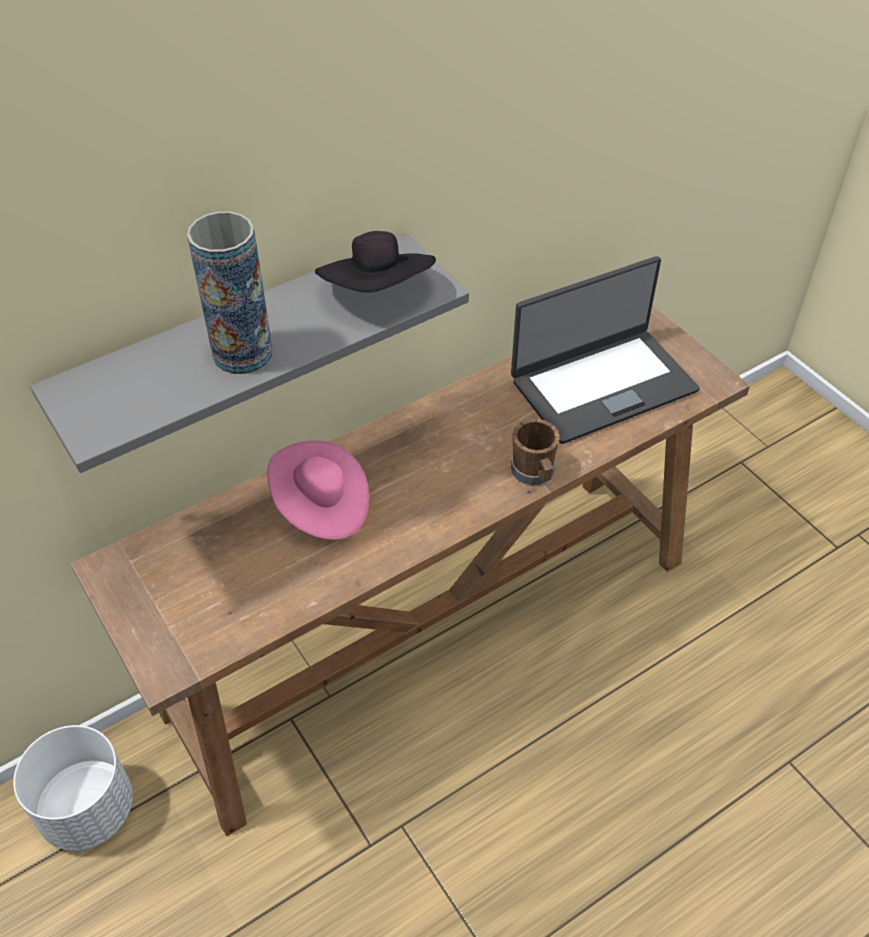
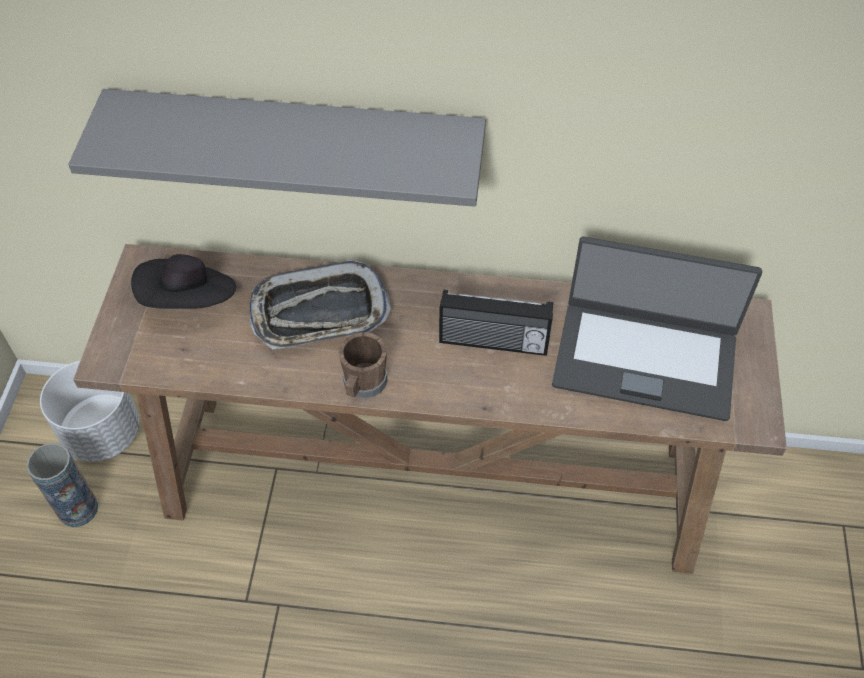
camera: 40 degrees right, 5 degrees up
vase [187,211,273,374] -> vase moved to [26,443,98,527]
pink hat [267,441,370,540] -> tray [250,261,391,349]
black hat [315,231,436,292] -> black hat moved to [131,254,236,309]
brown mug [511,419,560,486] -> brown mug moved to [339,332,387,399]
none -> radio [439,290,553,356]

